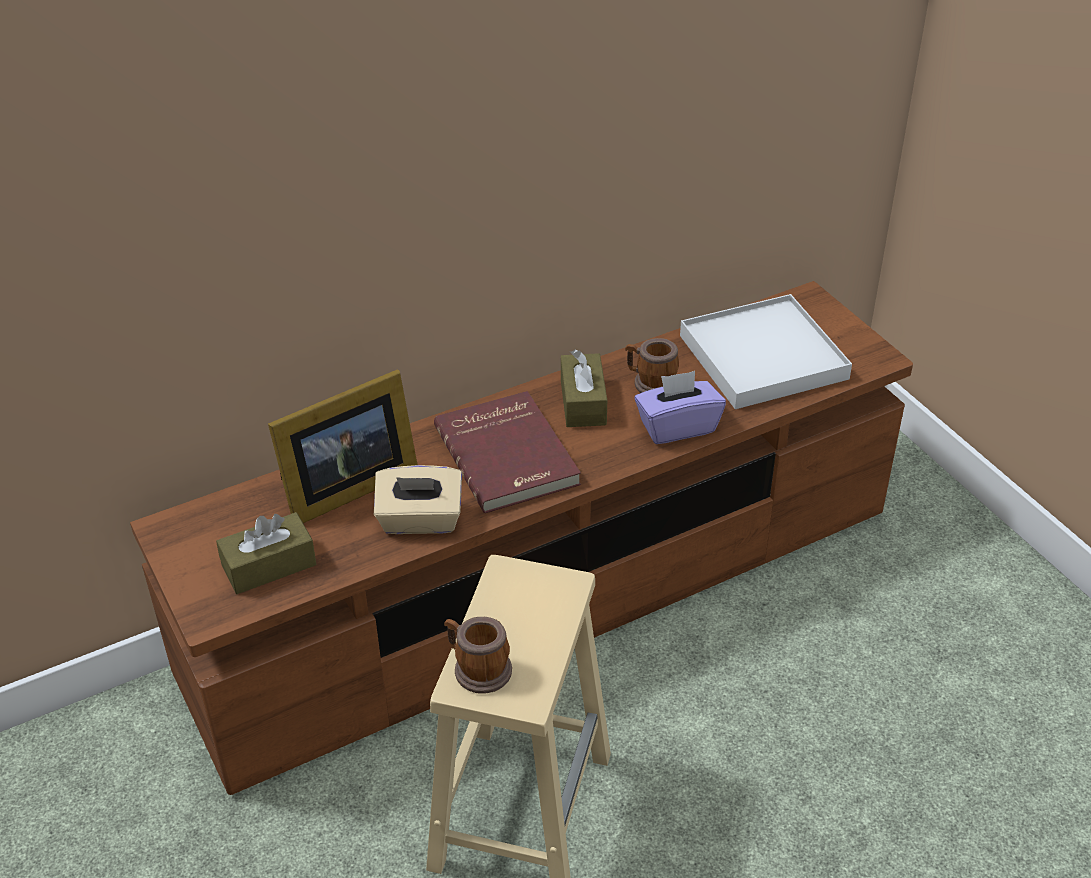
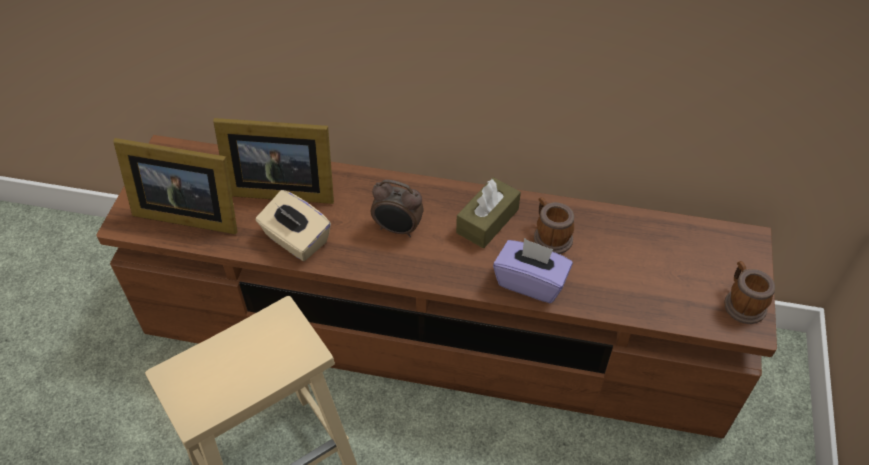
camera: 40 degrees right, 10 degrees up
brown tissue box [216,512,316,594] -> picture frame [113,138,238,234]
red book [434,391,581,513] -> alarm clock [371,180,424,237]
mug [444,617,512,694] -> mug moved to [724,261,775,324]
white tray [680,294,852,409] -> none

